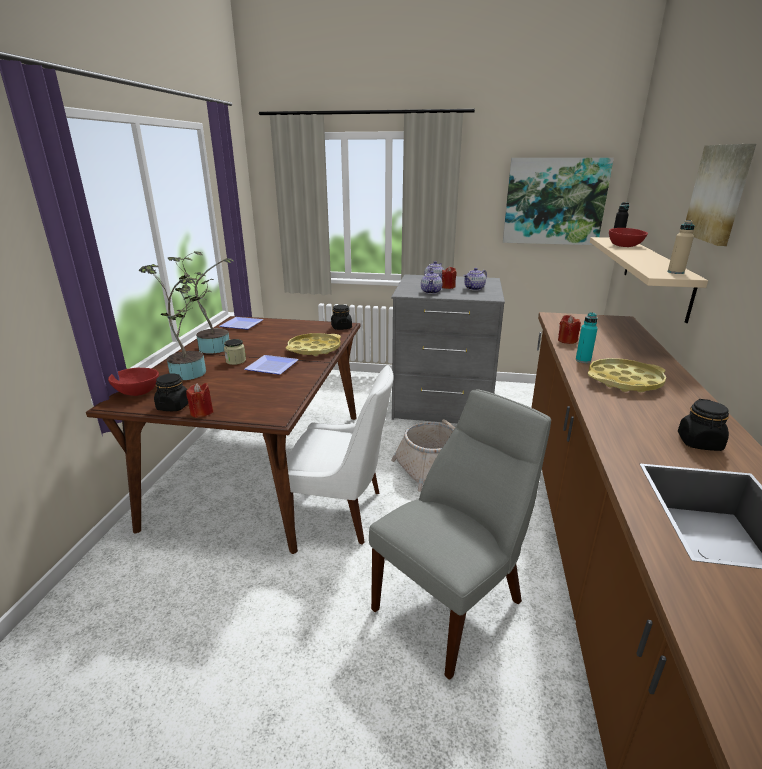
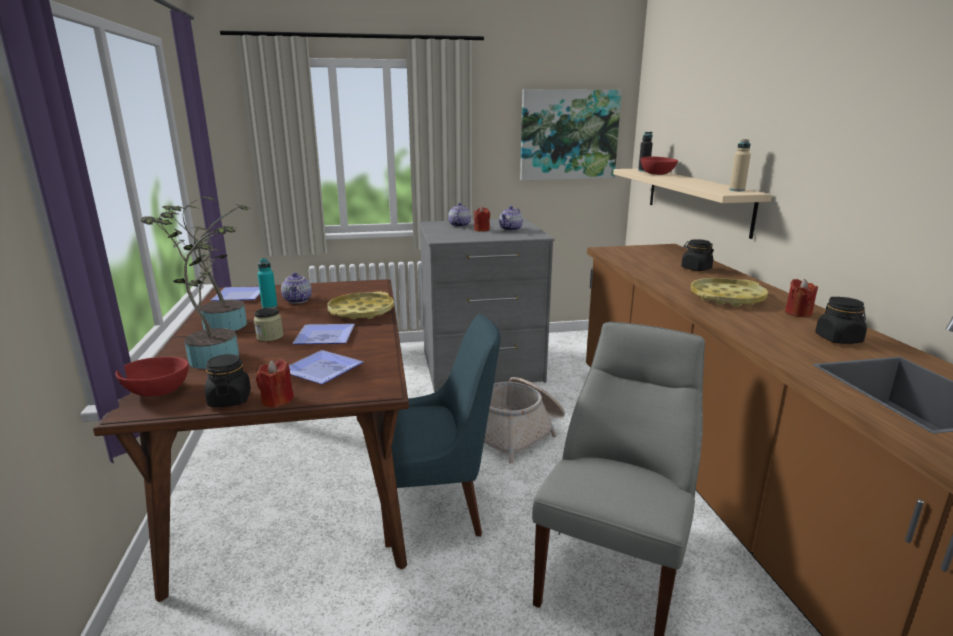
camera: 20 degrees left, 5 degrees down
white chair [287,365,394,545] -> blue chair [381,314,501,548]
black jar [331,305,352,330] -> black jar moved to [681,239,714,271]
teapot [421,271,442,294] -> teapot moved to [281,273,312,304]
red candle [558,315,581,344] -> red candle moved to [785,279,818,317]
turquoise bottle [576,312,598,363] -> turquoise bottle moved to [257,258,277,308]
picture [686,144,756,246] -> none
none -> plate [289,350,364,384]

